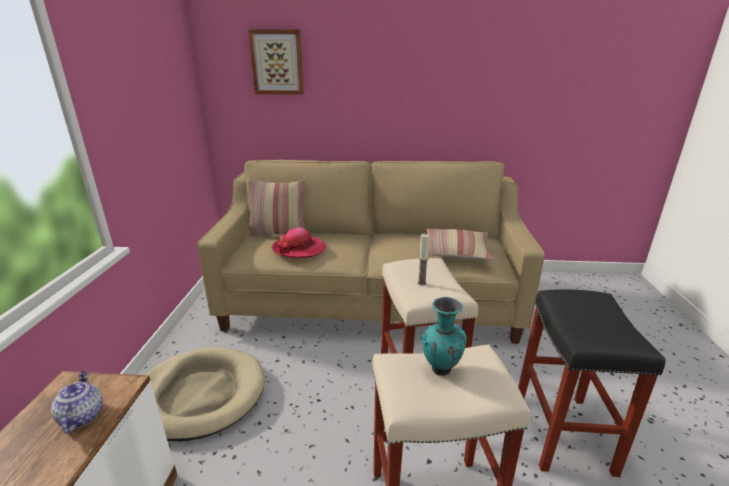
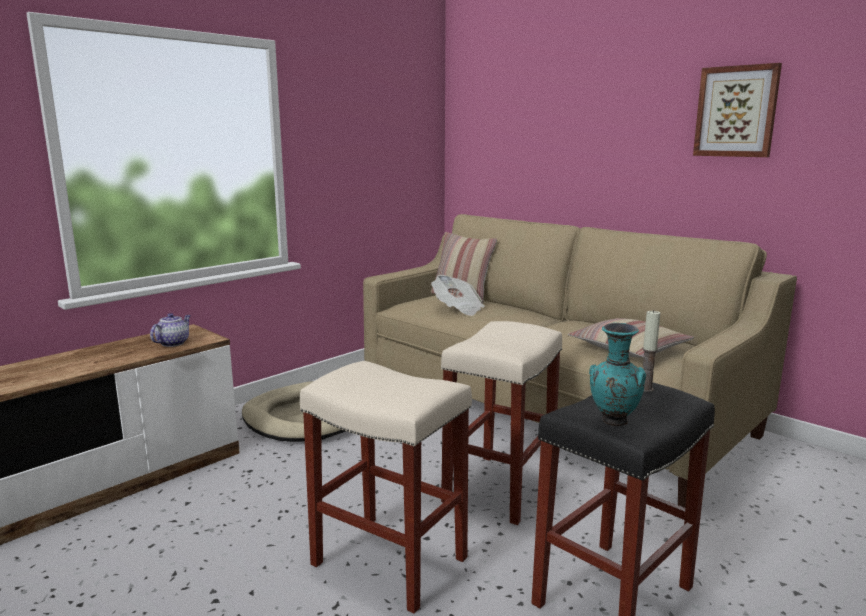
camera: 40 degrees right, 10 degrees down
picture [248,29,304,95] -> picture moved to [693,63,782,157]
hat [272,227,326,258] -> newspaper [431,275,485,316]
candle [417,234,430,286] -> candle moved to [642,310,660,392]
turquoise vase [420,297,467,376] -> turquoise vase moved to [589,323,646,426]

